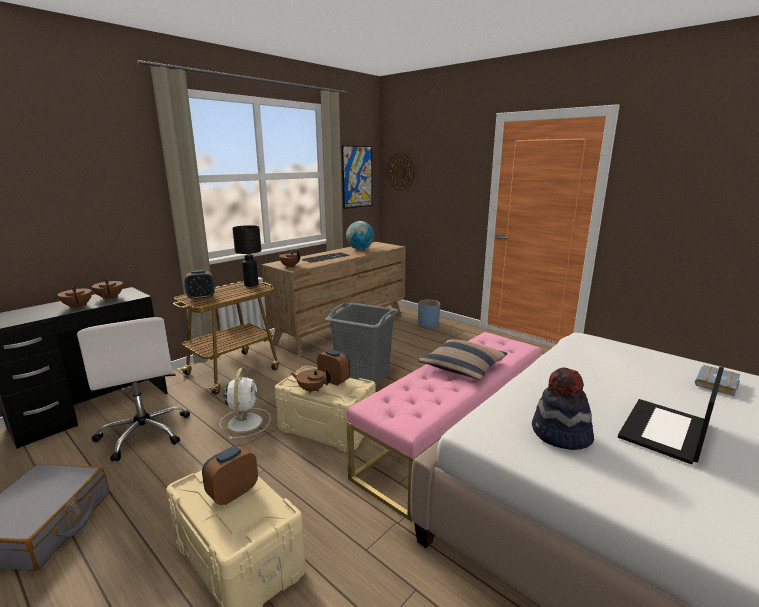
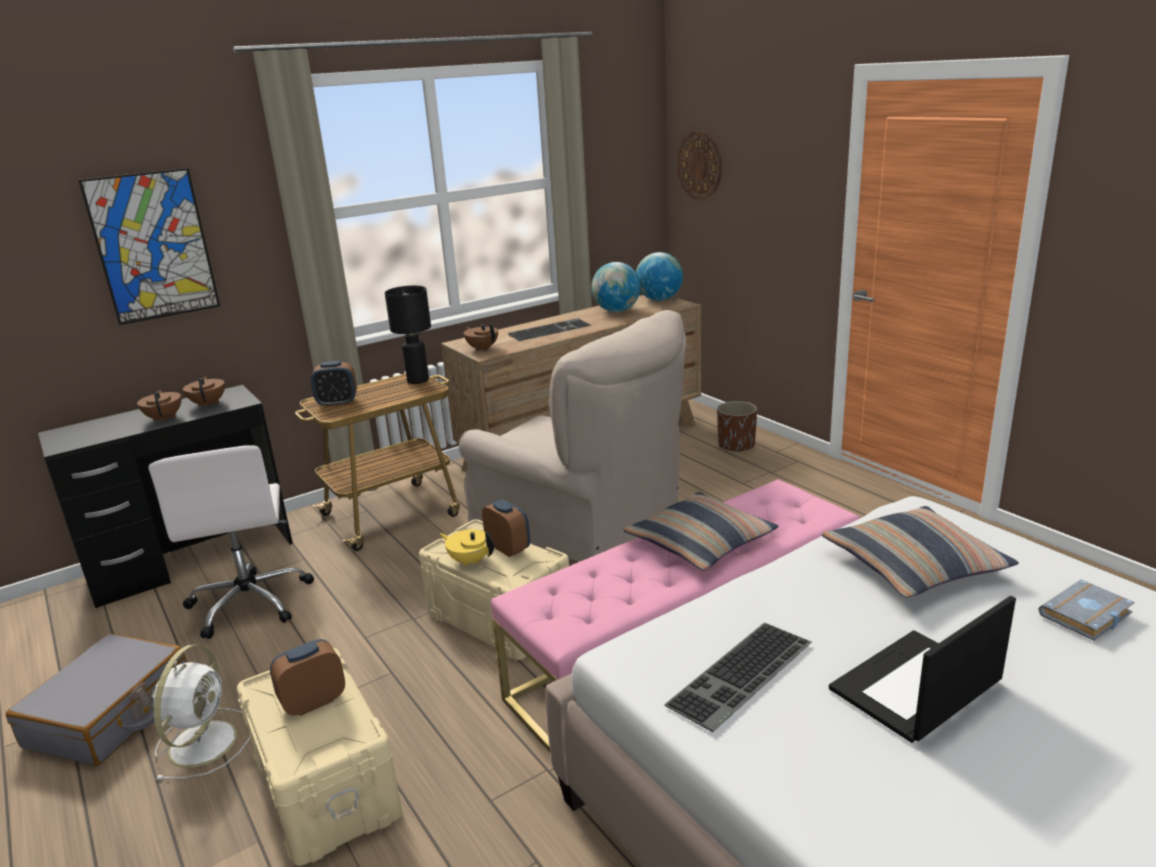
camera: 15 degrees right, 5 degrees up
white fan [220,368,271,439] -> white fan moved to [152,644,250,780]
brown teapot [291,369,331,393] -> yellow teapot [440,529,494,567]
grey laundry basket [325,303,398,387] -> beige armchair [459,310,686,562]
picture [342,145,372,209] -> picture moved to [79,168,220,325]
blue planter [418,300,440,328] -> brown planter [717,401,757,453]
hat [532,368,594,450] -> keyboard [664,623,812,732]
none -> globe [636,252,683,301]
none -> pillow [822,506,1019,598]

